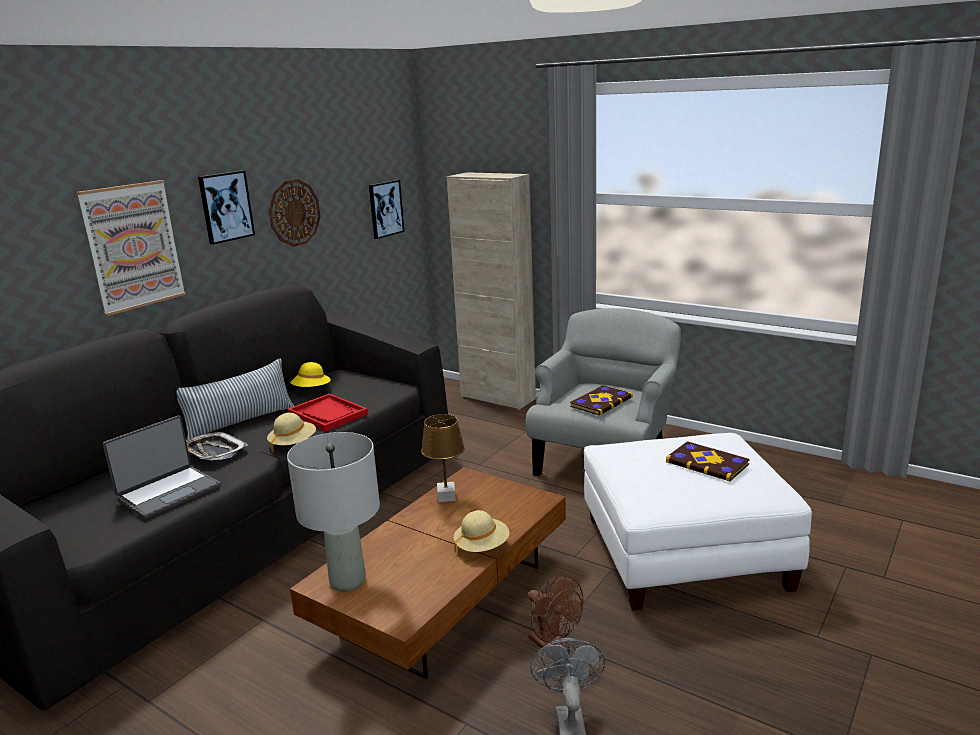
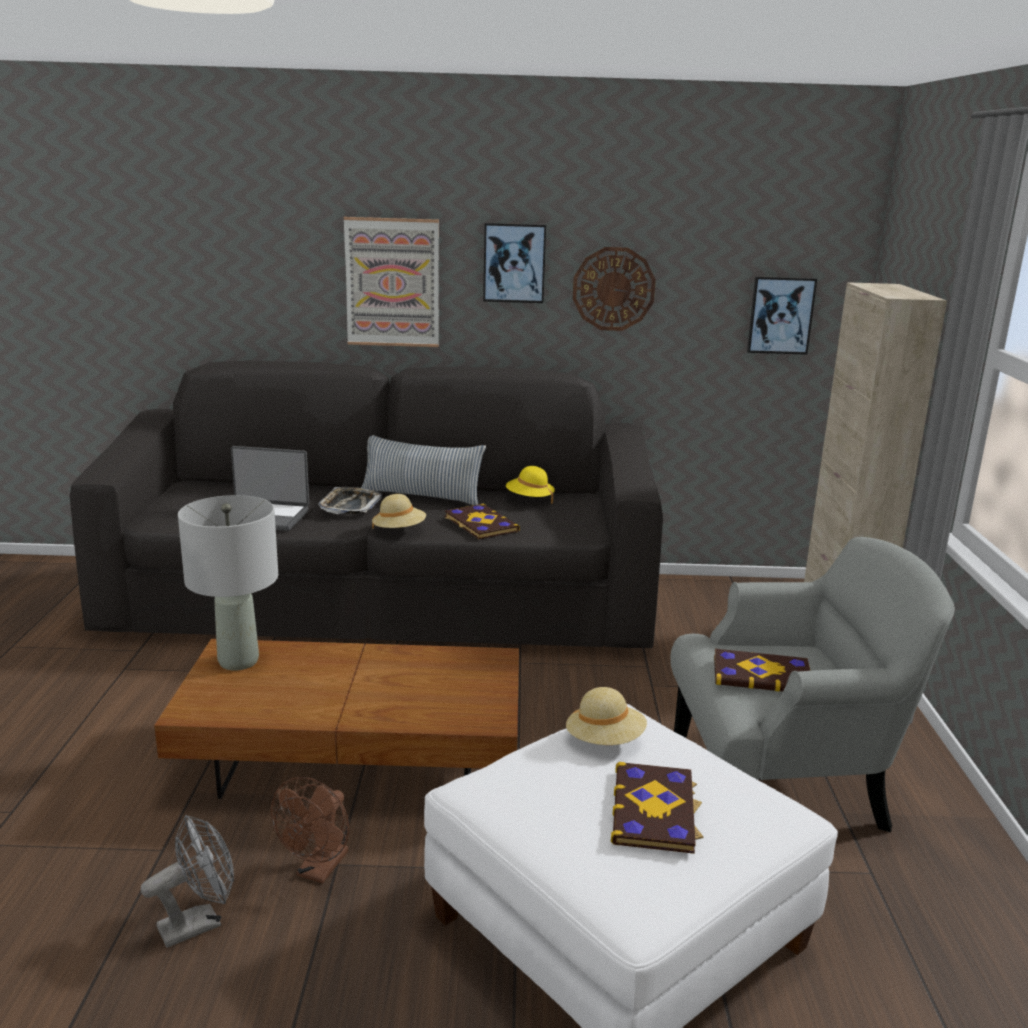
camera: 55 degrees right, 0 degrees up
red tray [288,394,368,432] -> book [445,503,520,539]
brown table lamp [421,414,465,502] -> none
beige hat [454,510,509,553] -> beige hat moved to [566,687,647,745]

